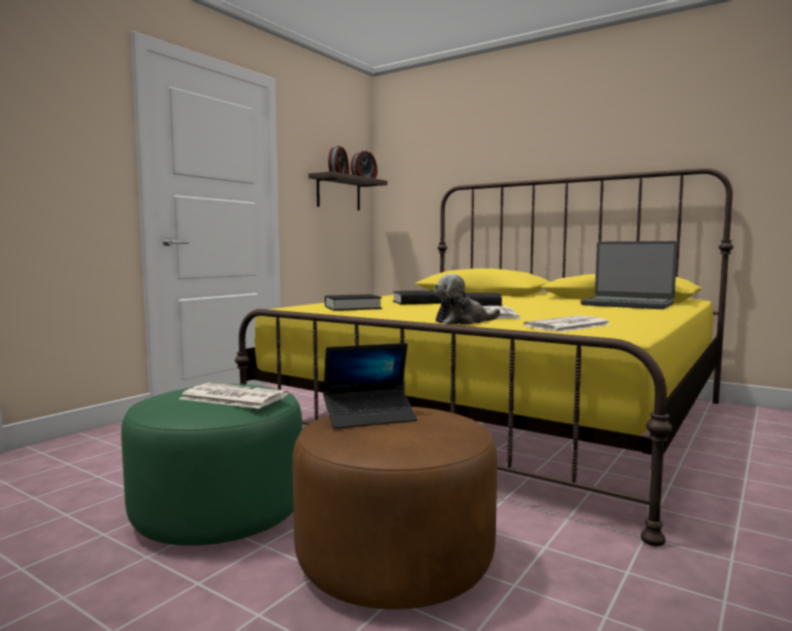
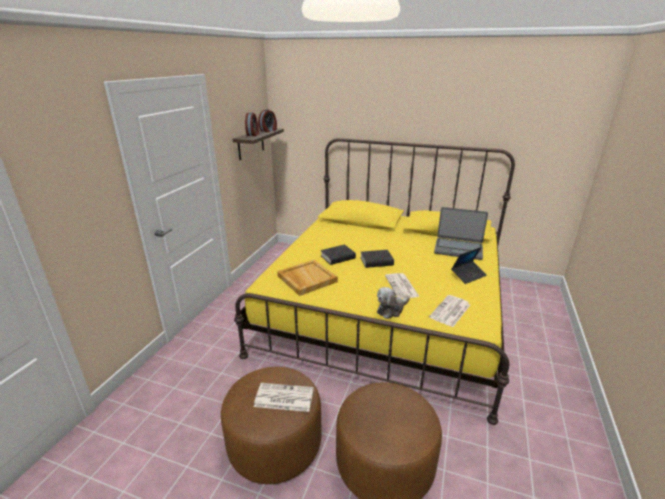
camera: 15 degrees left, 20 degrees up
green ottoman [121,384,302,546] -> brown ottoman [221,367,322,484]
laptop [323,343,417,429] -> laptop moved to [451,247,487,284]
black book [325,294,382,311] -> beige tray [277,260,338,296]

